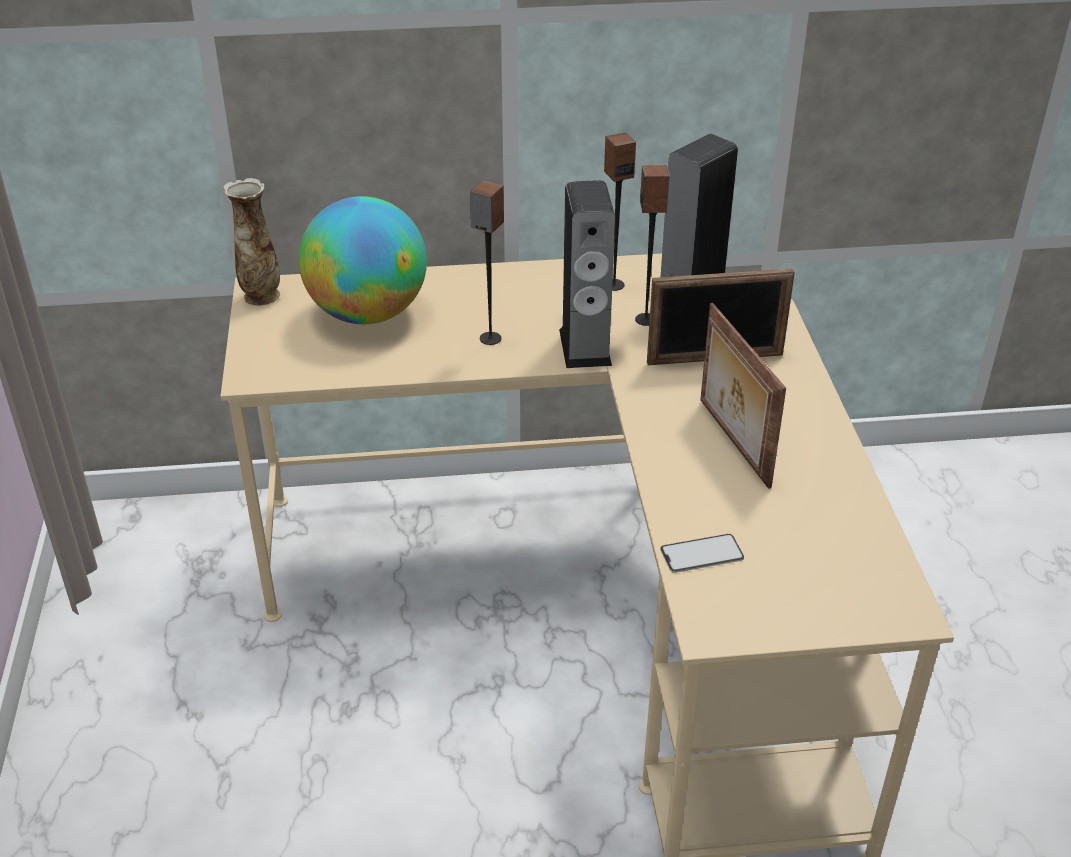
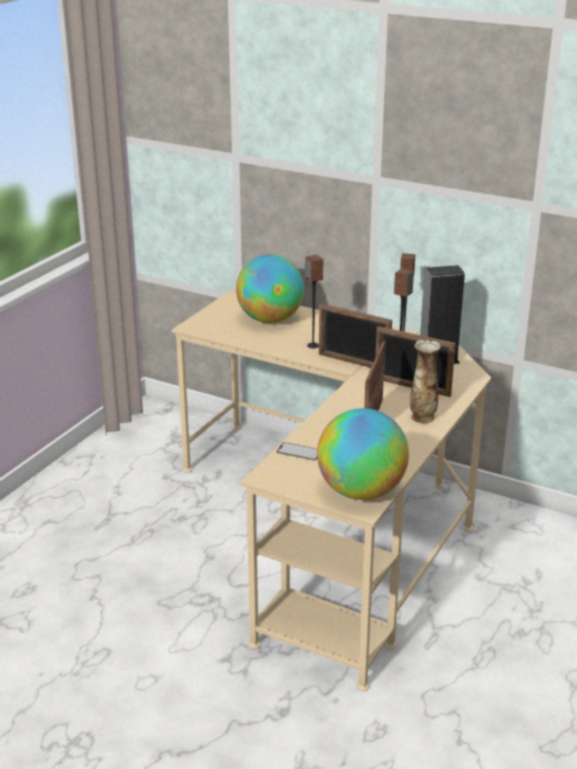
camera: 35 degrees right, 10 degrees down
vase [223,178,280,306] -> vase moved to [410,340,441,423]
speaker [559,180,615,368] -> picture frame [319,303,392,368]
none -> globe [317,408,409,500]

